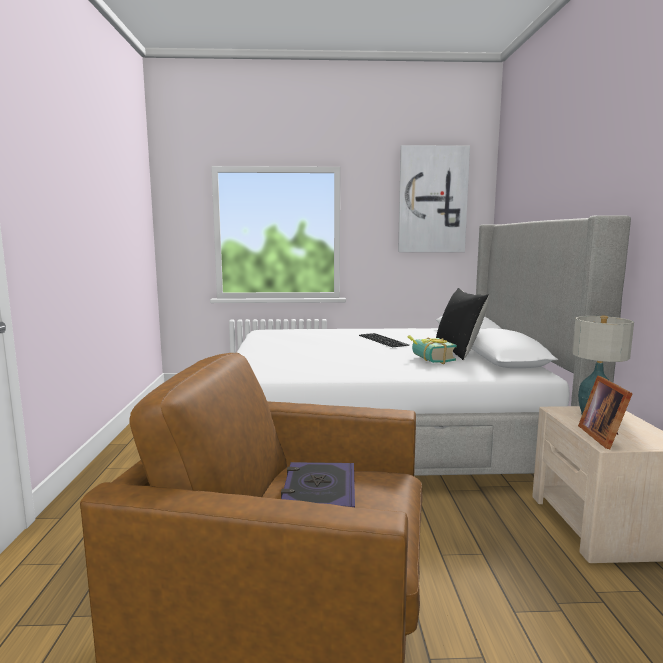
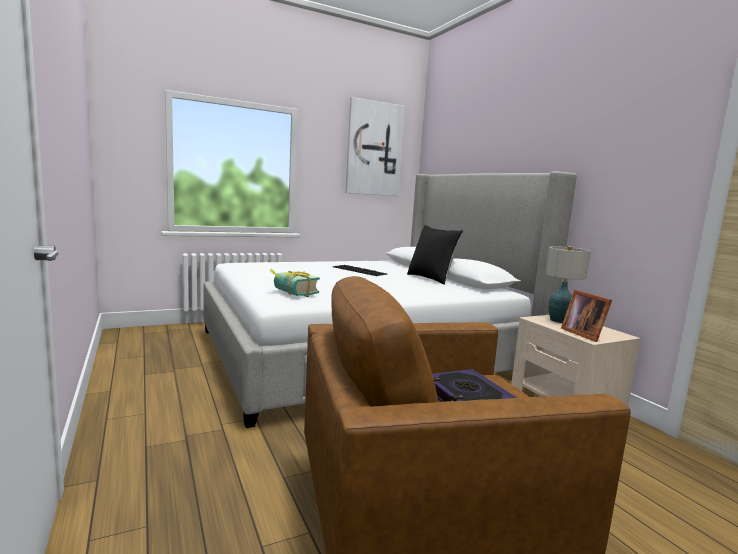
camera: 25 degrees left, 0 degrees up
book [408,335,457,364] -> book moved to [269,269,320,297]

